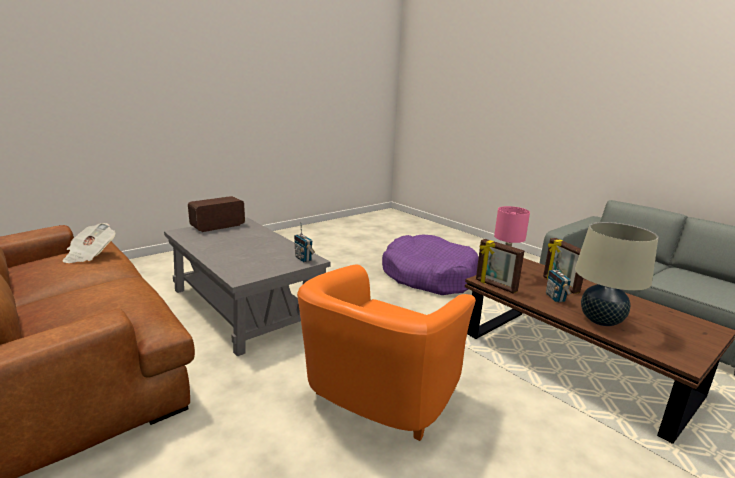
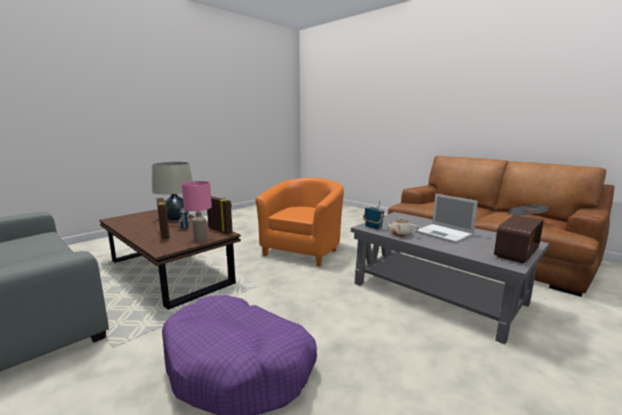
camera: 175 degrees right, 5 degrees down
none -> beige teapot [385,218,419,237]
none -> laptop [416,194,478,243]

